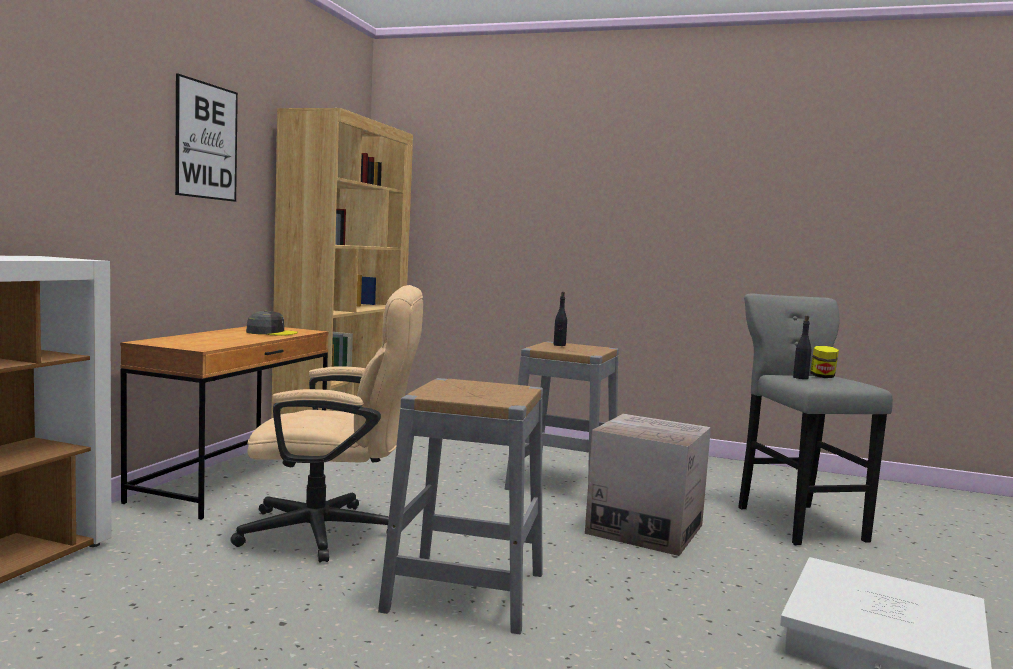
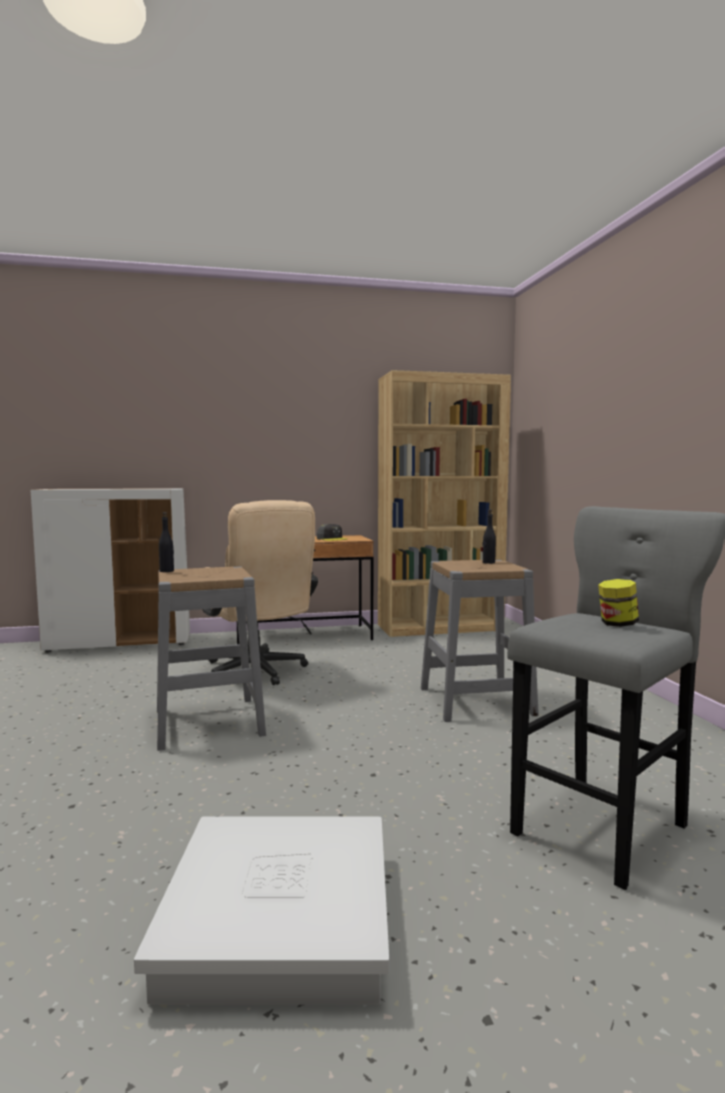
camera: 60 degrees right, 0 degrees up
picture [175,73,238,202] -> none
cardboard box [585,414,711,556] -> none
black bottle [793,316,811,379] -> black bottle moved to [159,512,174,572]

